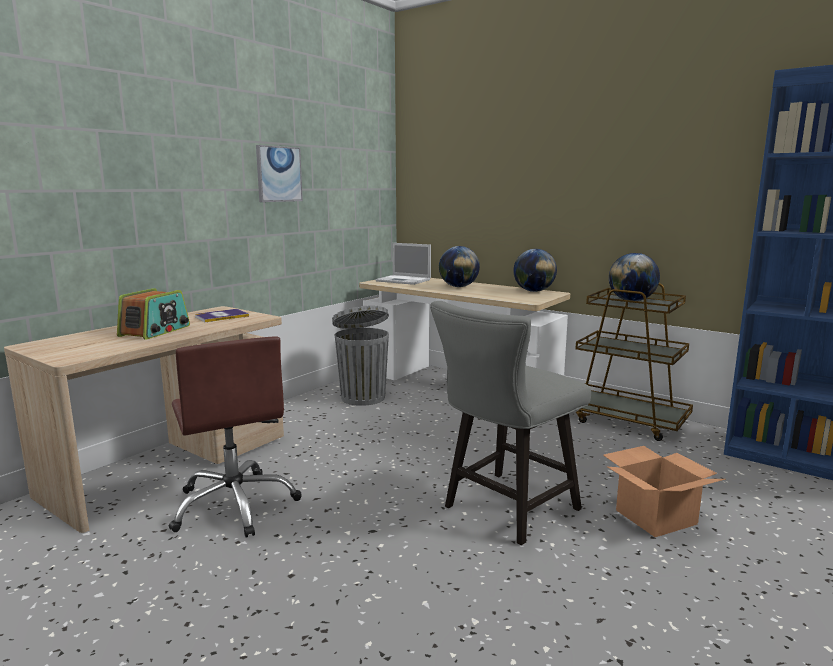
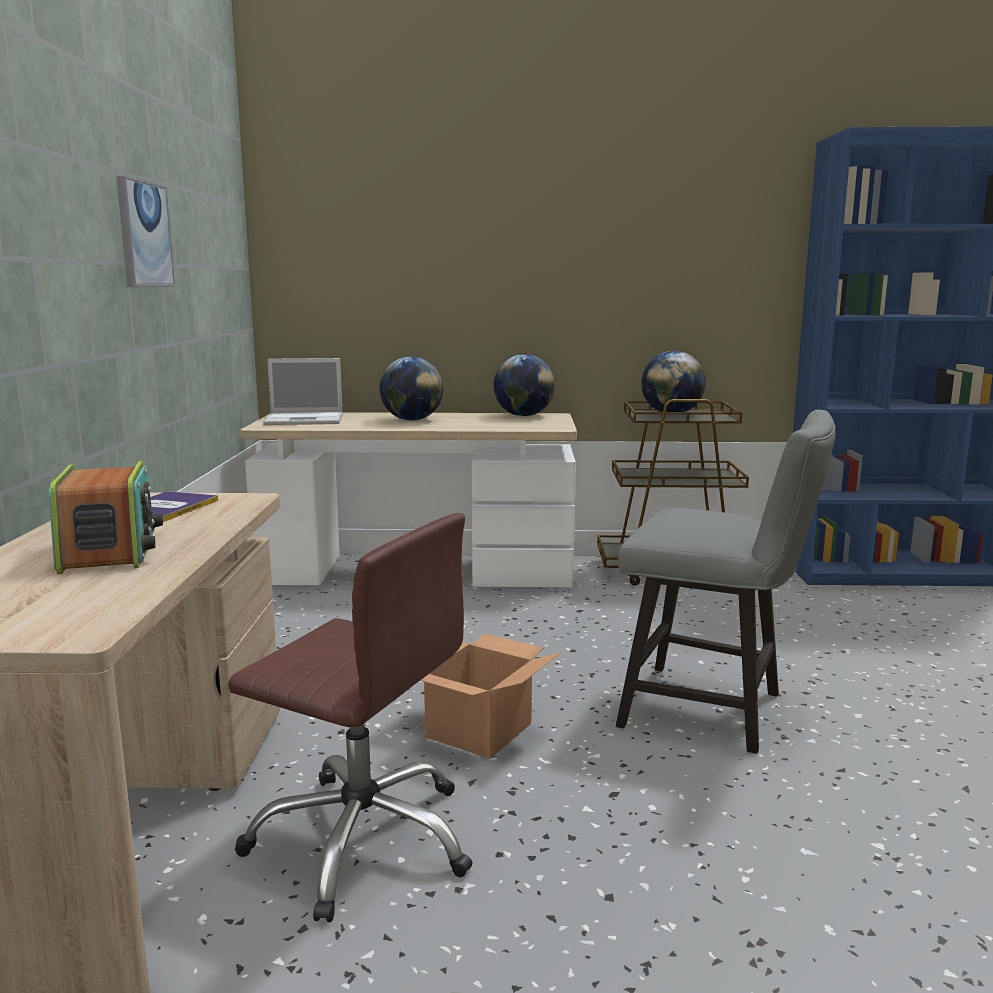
camera: 35 degrees left, 0 degrees up
grey trash can [332,305,389,406] -> none
grey chair [430,301,591,545] -> grey chair turned 75 degrees counterclockwise [616,410,836,754]
cardboard box [603,446,725,537] -> cardboard box moved to [420,633,562,759]

